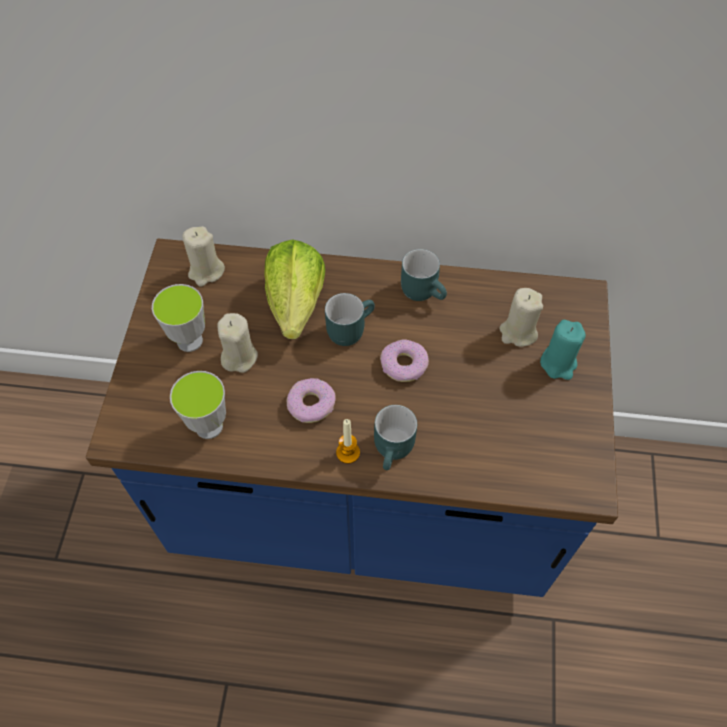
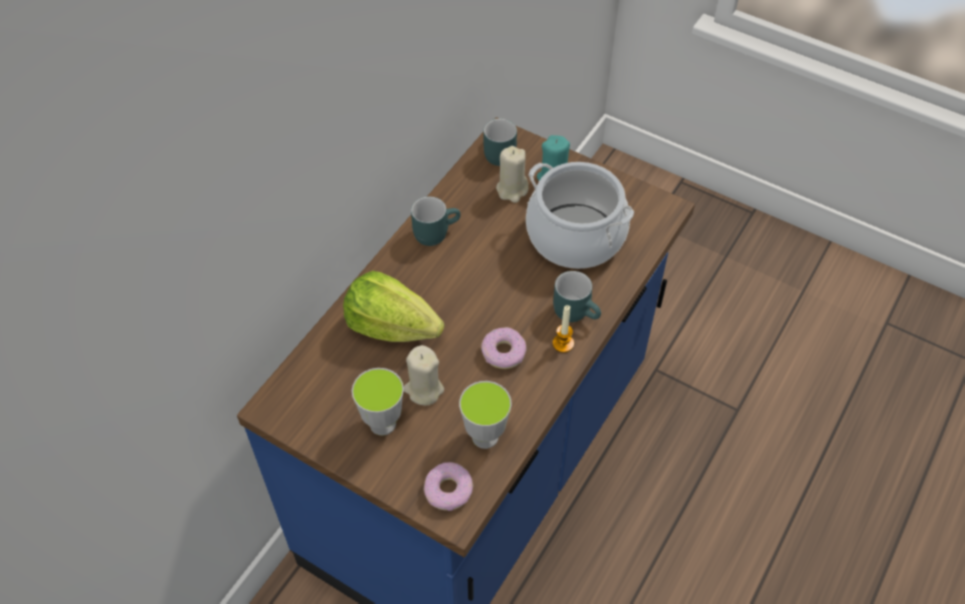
camera: 65 degrees left, 5 degrees down
beige candle [182,226,225,287] -> none
turquoise mug [325,293,375,346] -> turquoise mug moved to [484,119,517,166]
donut [380,340,429,382] -> donut moved to [423,462,474,511]
none -> cooking pot [526,162,634,269]

